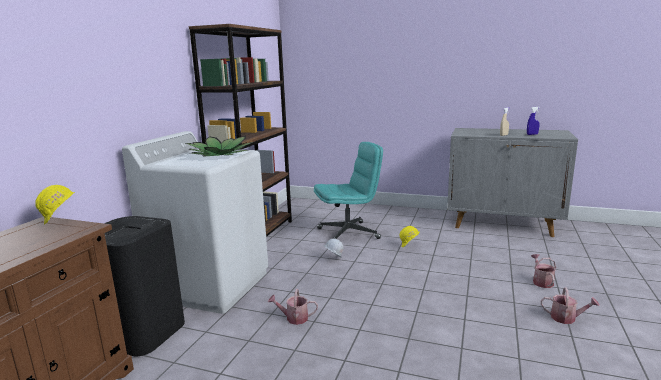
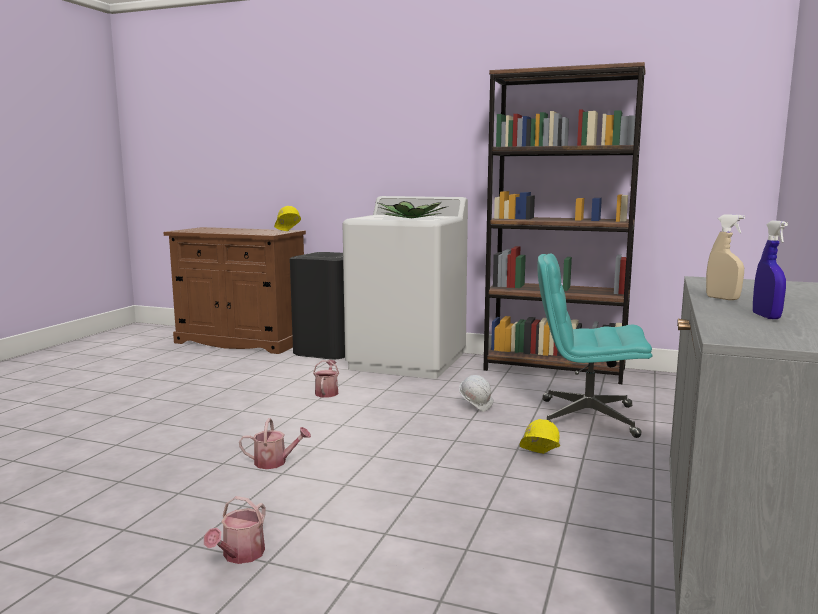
camera: 90 degrees right, 5 degrees down
turquoise office chair [314,142,383,239] -> turquoise office chair turned 120 degrees clockwise [537,254,652,438]
watering can [531,254,556,288] -> watering can moved to [239,418,311,469]

